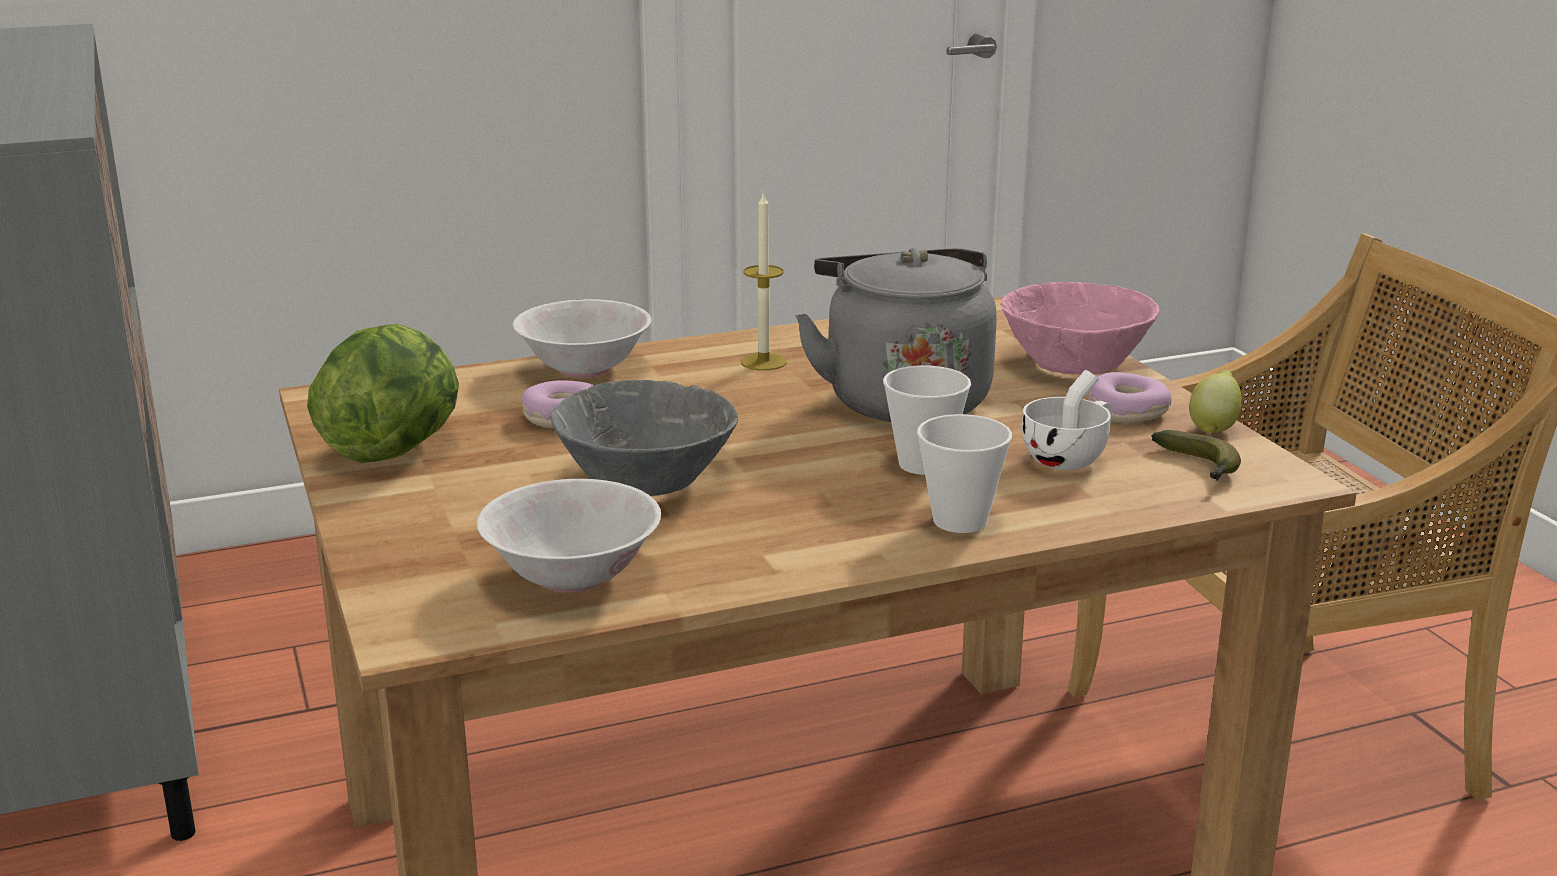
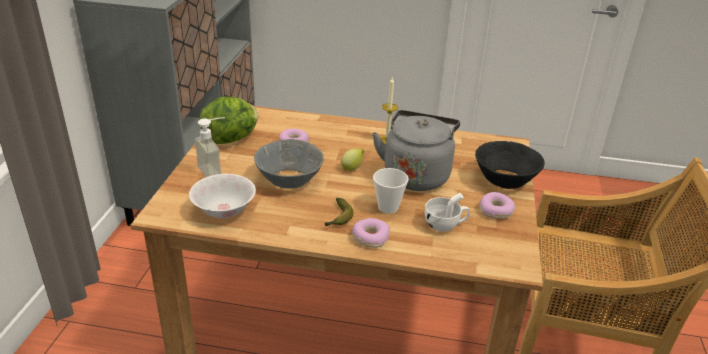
camera: 30 degrees right, 10 degrees up
white bowl [513,299,651,378] -> none
cup [917,414,1012,533] -> donut [352,218,390,248]
pink bowl [1000,282,1159,374] -> black bowl [475,141,545,189]
banana [1151,430,1241,481] -> banana moved to [325,198,353,226]
lemon [1189,370,1242,435] -> lemon moved to [341,148,364,171]
none -> soap dispenser [194,117,225,177]

